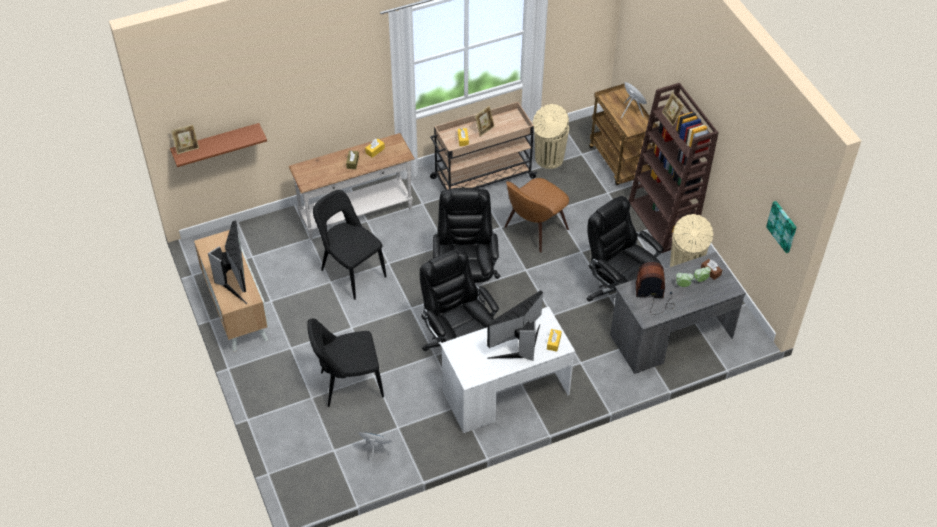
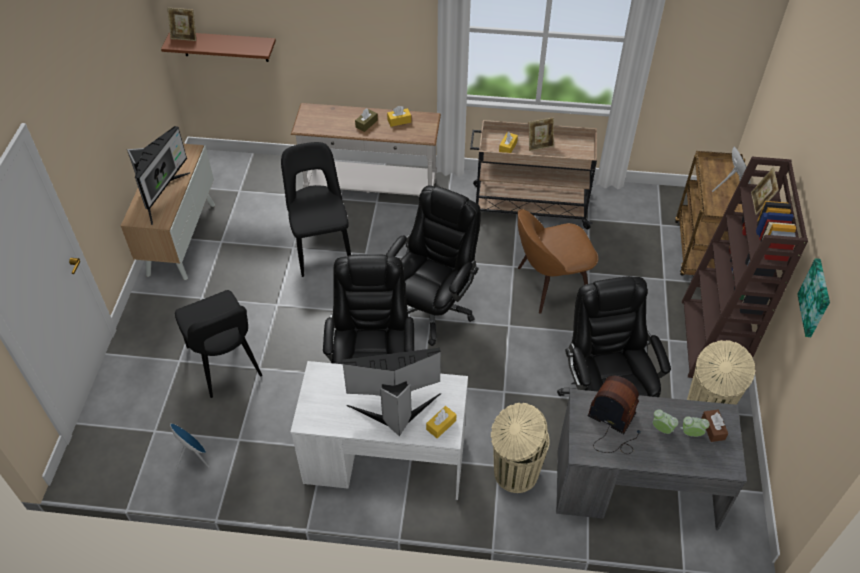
camera: 30 degrees right, 0 degrees up
black chair [307,318,384,407] -> black chair turned 135 degrees counterclockwise [175,290,262,398]
beige trash can [533,104,569,169] -> beige trash can moved to [491,403,550,493]
picture [766,201,797,253] -> picture moved to [797,258,830,337]

